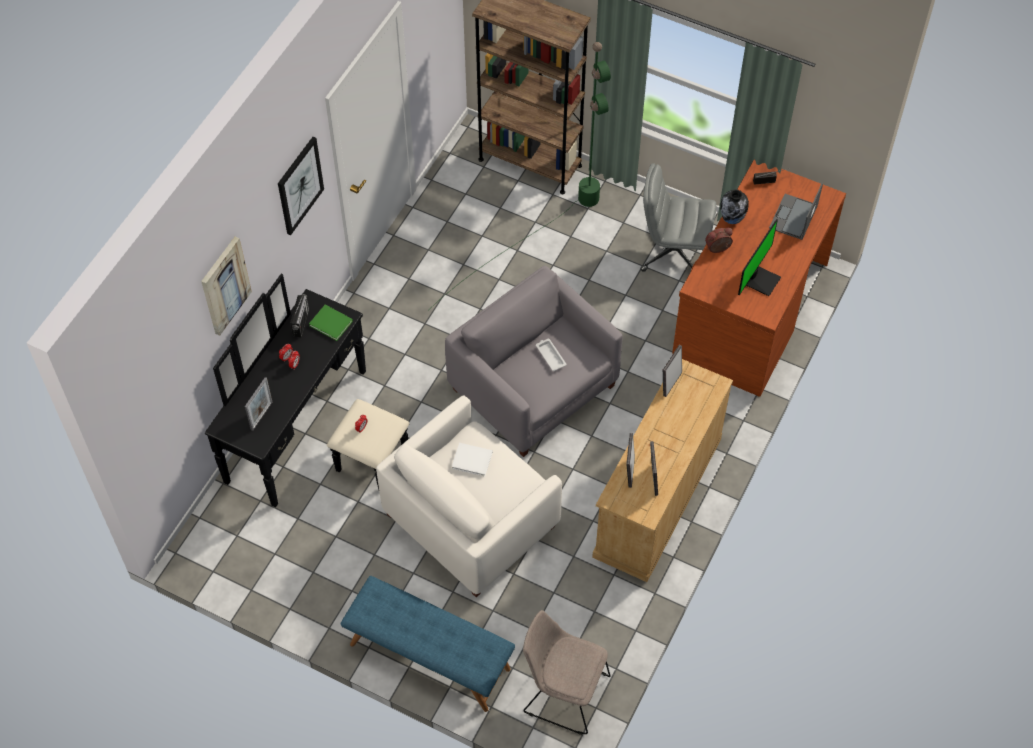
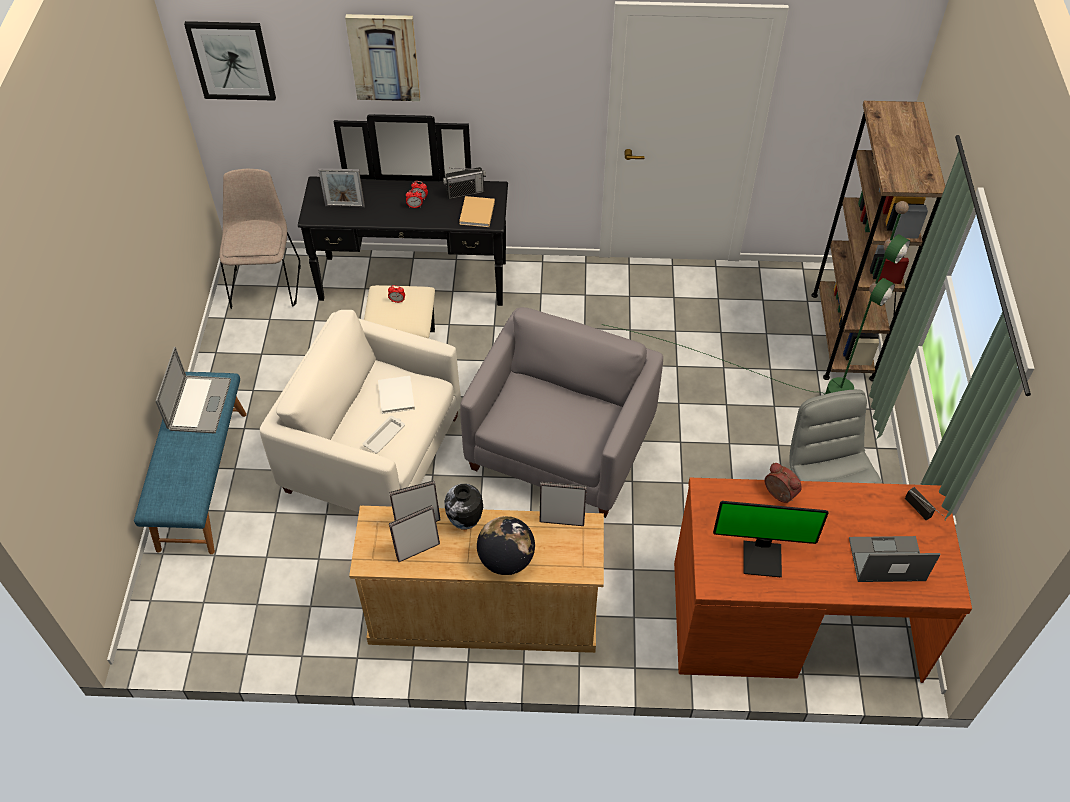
camera: 65 degrees right, 5 degrees down
picture [278,137,324,235] -> picture moved to [184,21,276,101]
green book [309,305,353,341] -> beige book [459,196,495,227]
beige chair [523,610,611,735] -> beige chair moved to [219,169,301,309]
white tray [536,339,567,371] -> white tray moved to [363,416,405,453]
vase [720,189,749,224] -> vase moved to [444,484,483,530]
none -> laptop [156,347,231,433]
none -> globe [477,516,535,575]

